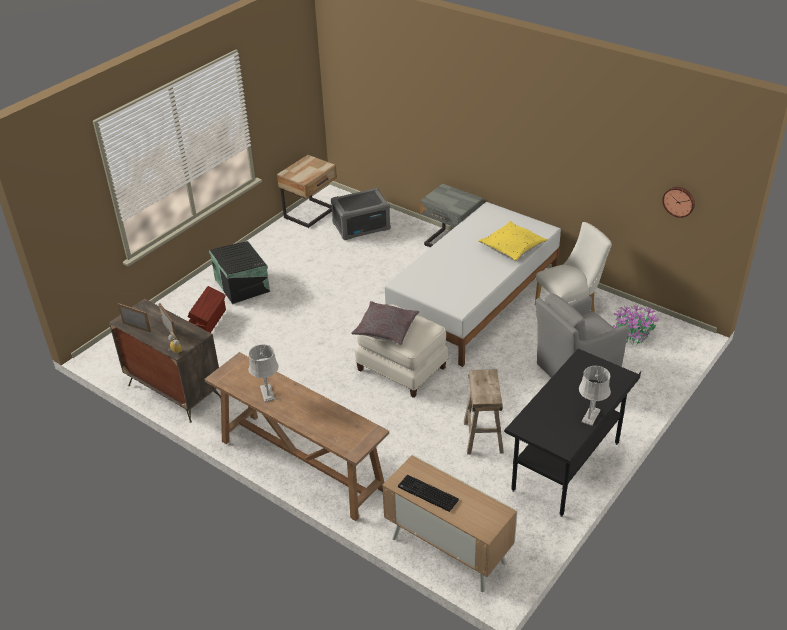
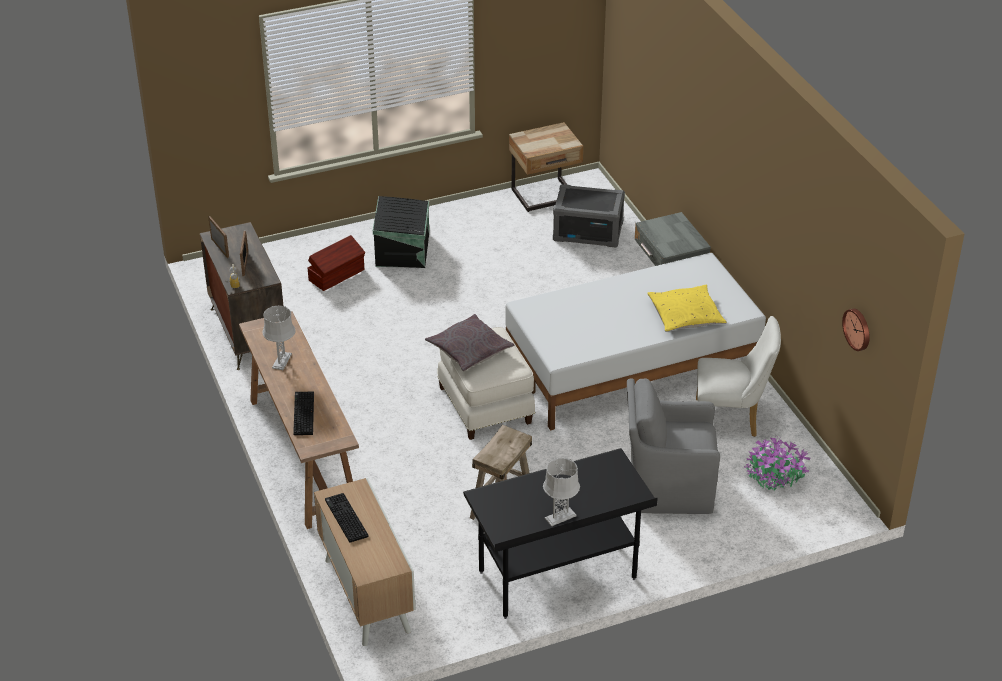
camera: 30 degrees right, 0 degrees up
none -> keyboard [293,392,314,435]

